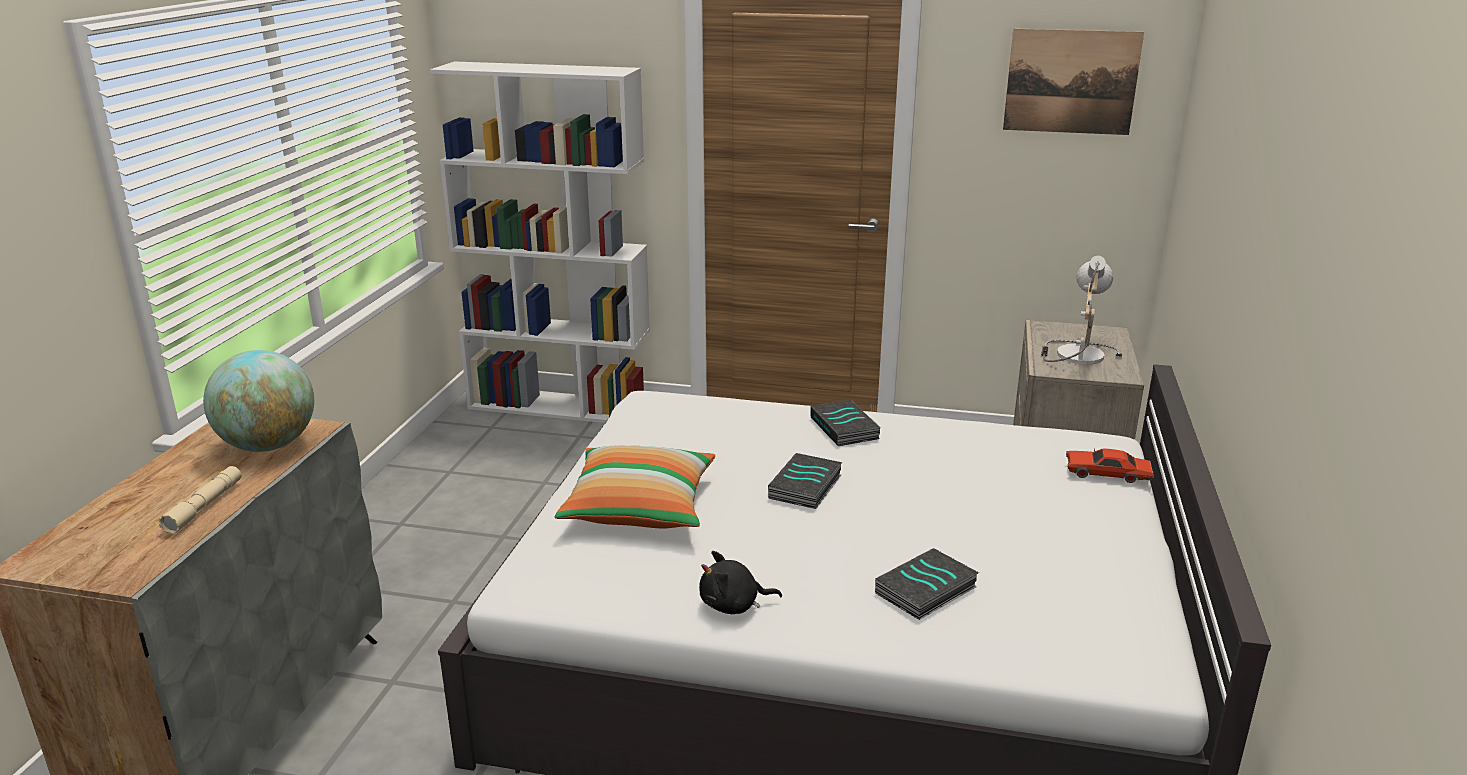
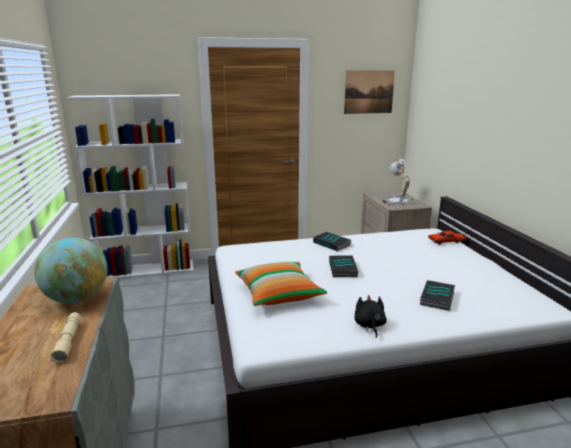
camera: 25 degrees left, 5 degrees down
black plush toy [699,551,782,614] -> black plush toy turned 120 degrees clockwise [354,295,387,338]

